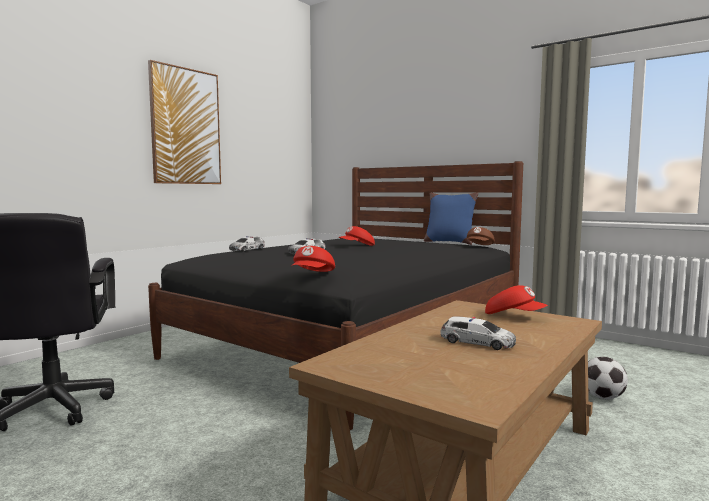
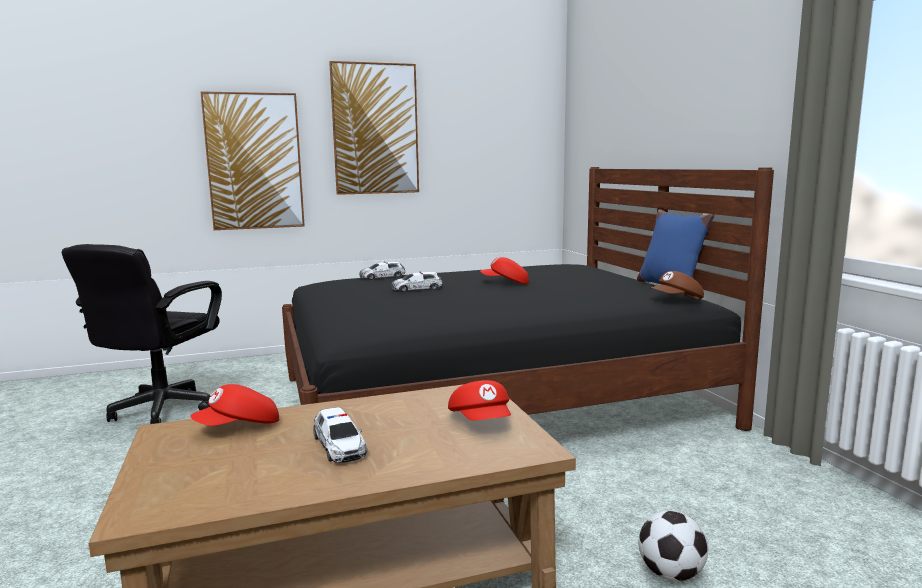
camera: 35 degrees right, 5 degrees up
red cap [291,246,335,272] -> red cap moved to [190,384,279,426]
none -> picture [200,91,305,230]

